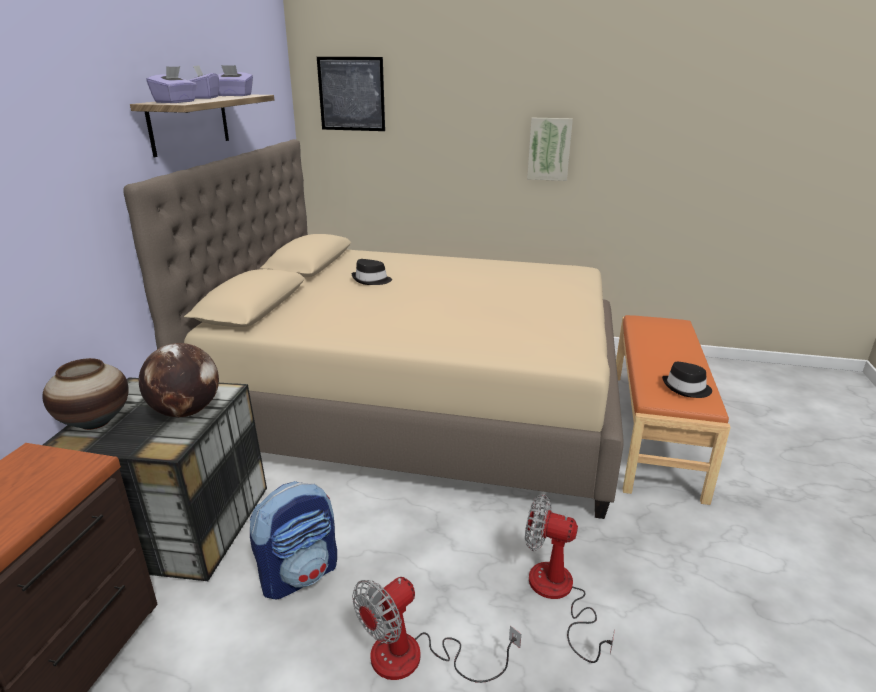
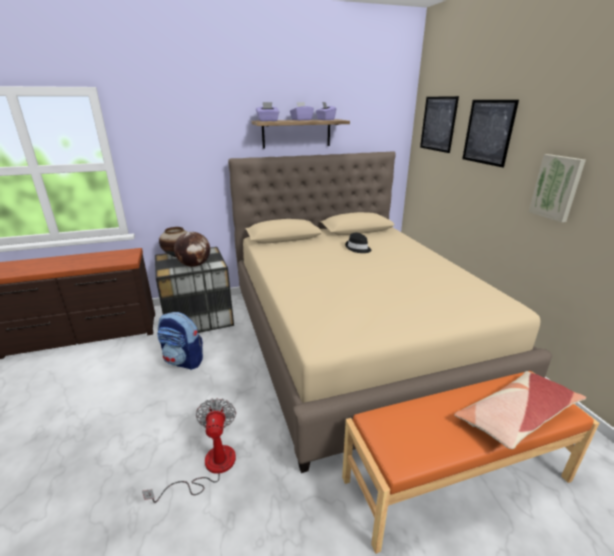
camera: 60 degrees right, 0 degrees up
fan [352,577,521,683] -> none
black hat [662,362,712,398] -> none
none -> pillow [454,371,586,449]
none -> picture [462,100,519,167]

